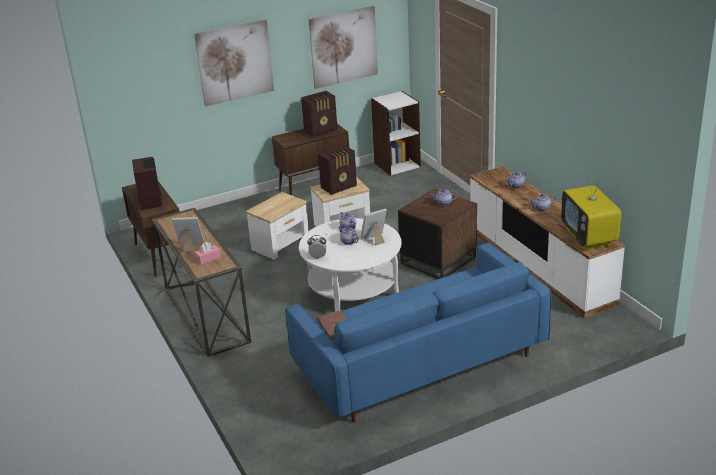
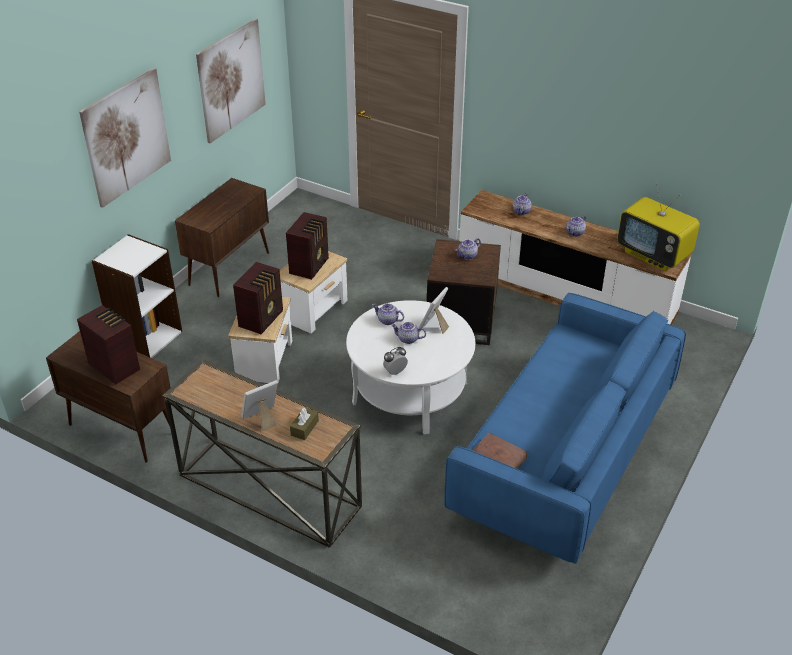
camera: 35 degrees left, 10 degrees up
pink tissue box [195,242,221,265] -> brown tissue box [290,407,319,440]
radio [301,91,337,137] -> radio moved to [233,262,283,334]
white bookcase [371,91,421,176] -> white bookcase moved to [92,234,182,358]

